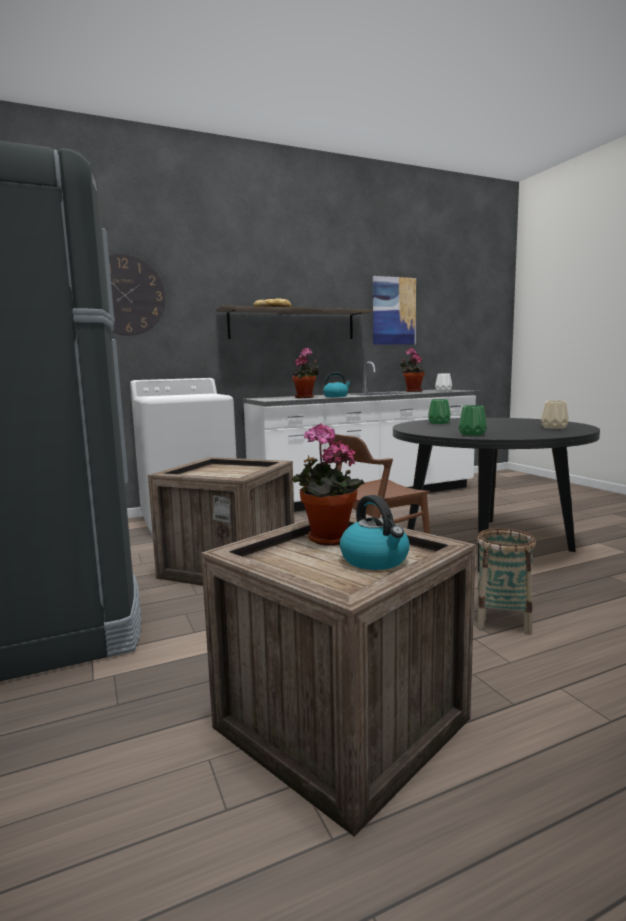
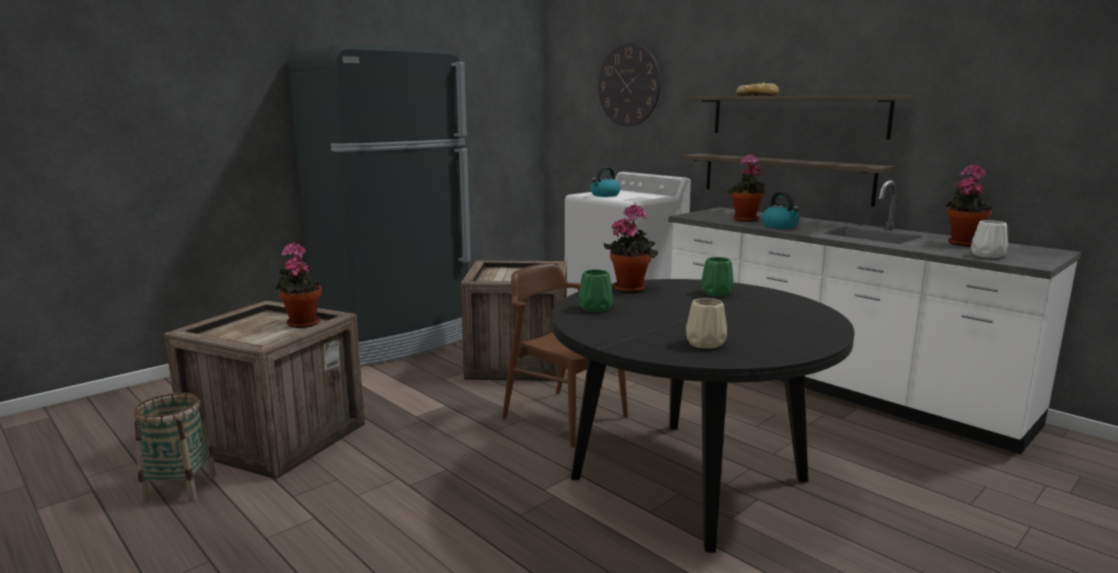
camera: 70 degrees right, 5 degrees up
kettle [340,495,409,570] -> kettle moved to [591,167,620,197]
picture [373,276,416,345] -> none
basket [476,528,536,635] -> basket moved to [134,393,217,504]
none -> potted plant [604,204,658,293]
none -> shelf [679,153,895,207]

